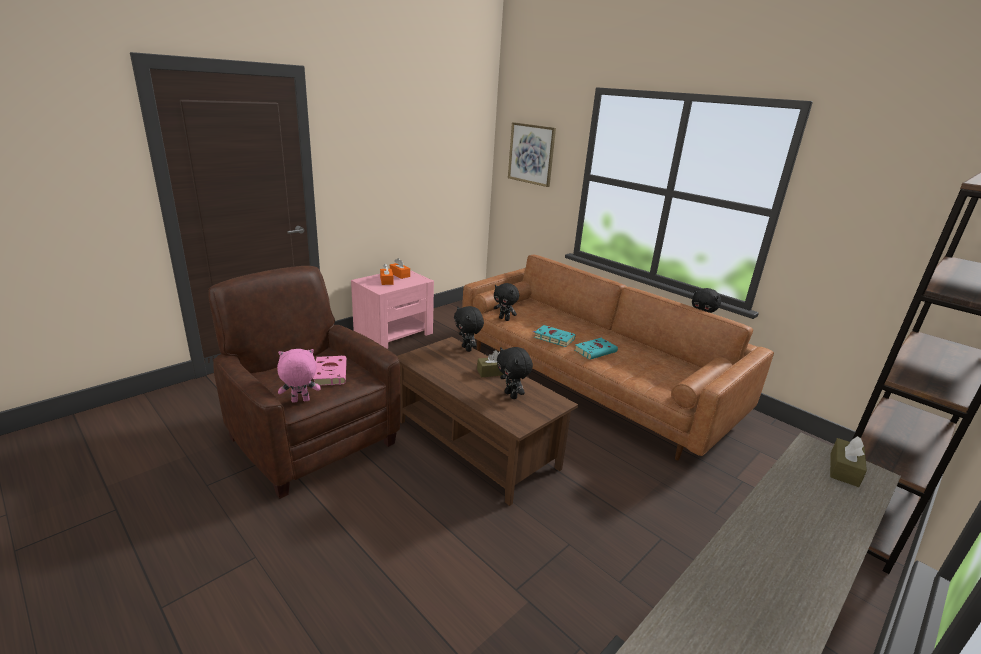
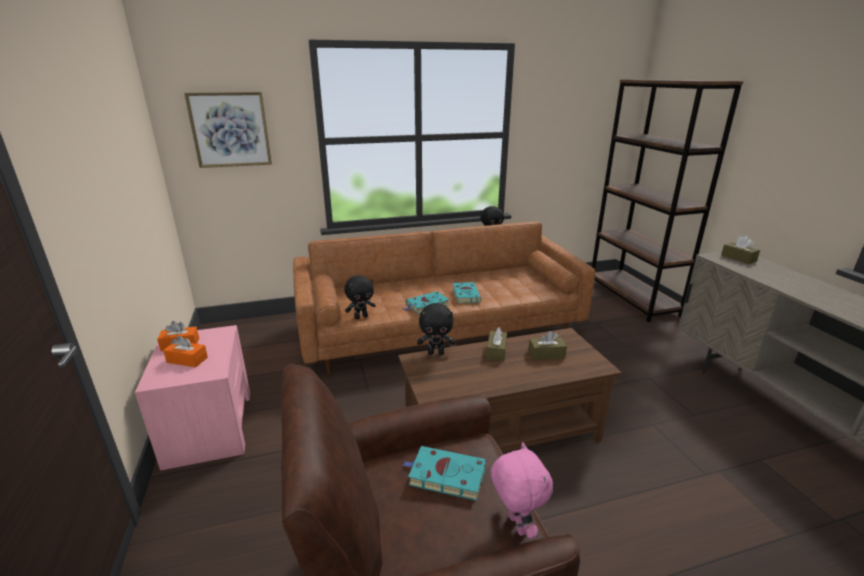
camera: 60 degrees left, 0 degrees up
pink plush toy [277,349,320,403] -> pink plush toy turned 150 degrees clockwise [491,442,553,539]
pink book [313,356,347,386] -> turquoise book [402,446,486,501]
black plush toy [497,347,533,399] -> brown tissue box [528,331,567,360]

